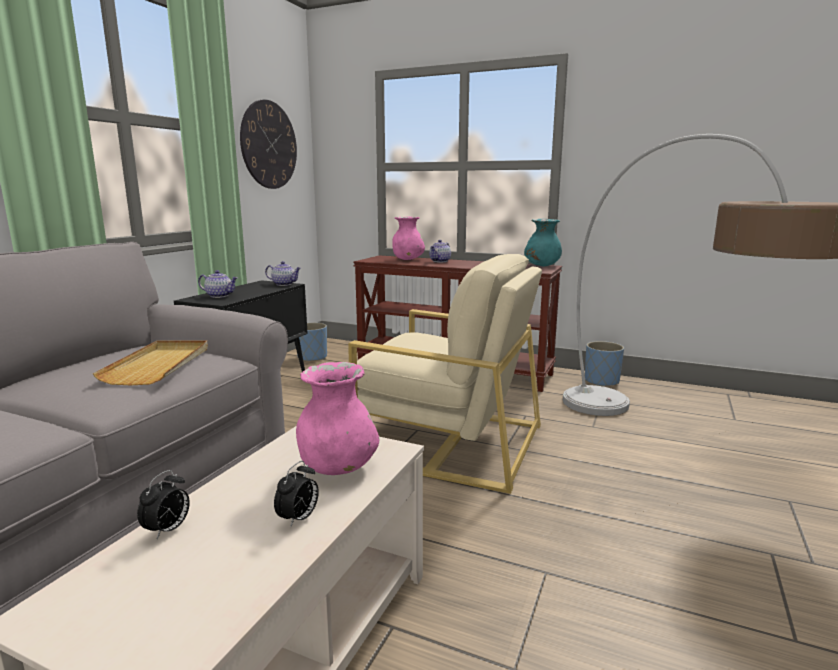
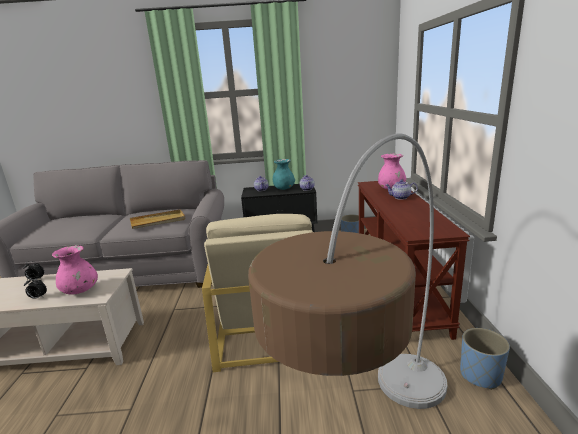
camera: 65 degrees right, 5 degrees up
wall clock [240,100,297,189] -> none
turquoise vase [524,219,562,266] -> turquoise vase moved to [273,159,295,190]

